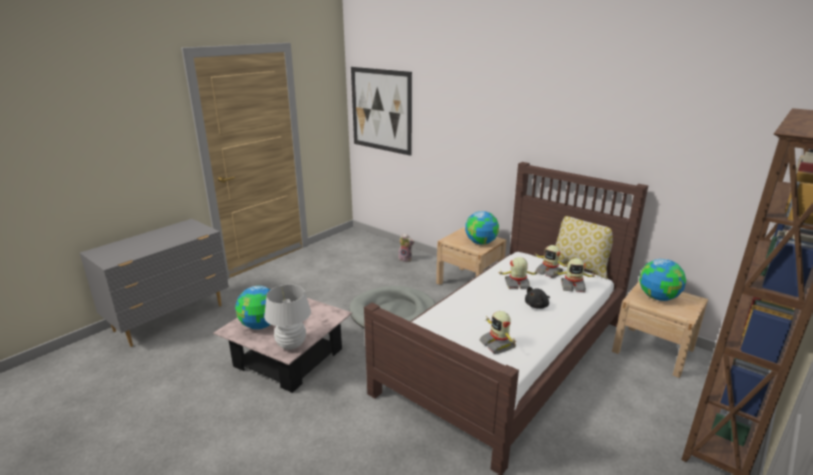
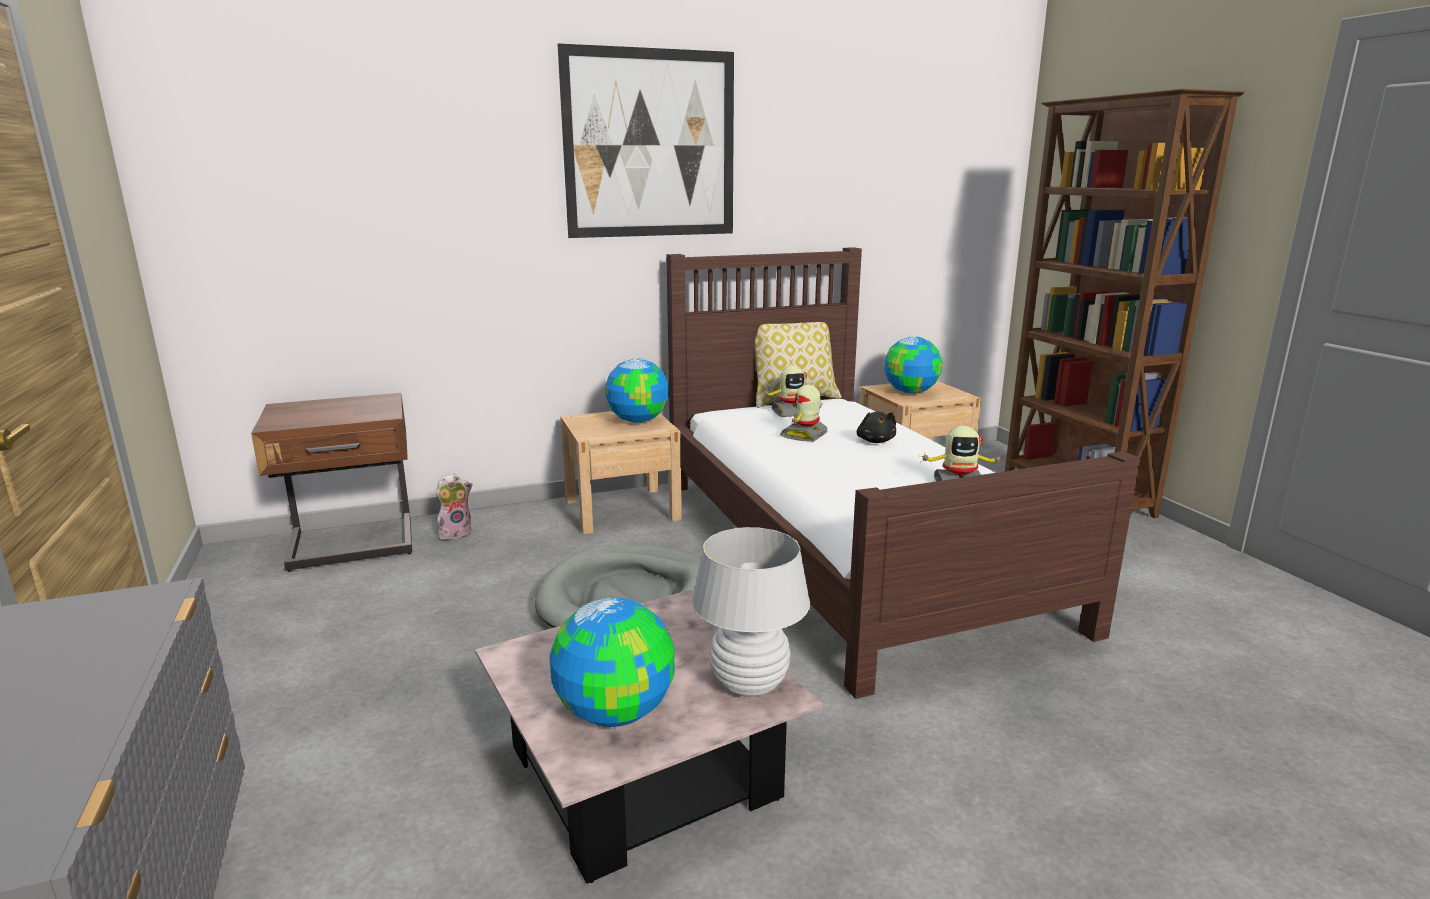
camera: 60 degrees left, 5 degrees down
picture [351,67,412,156] -> picture moved to [557,43,734,238]
toy robot [553,258,597,292] -> none
none -> brown nightstand [251,393,412,572]

